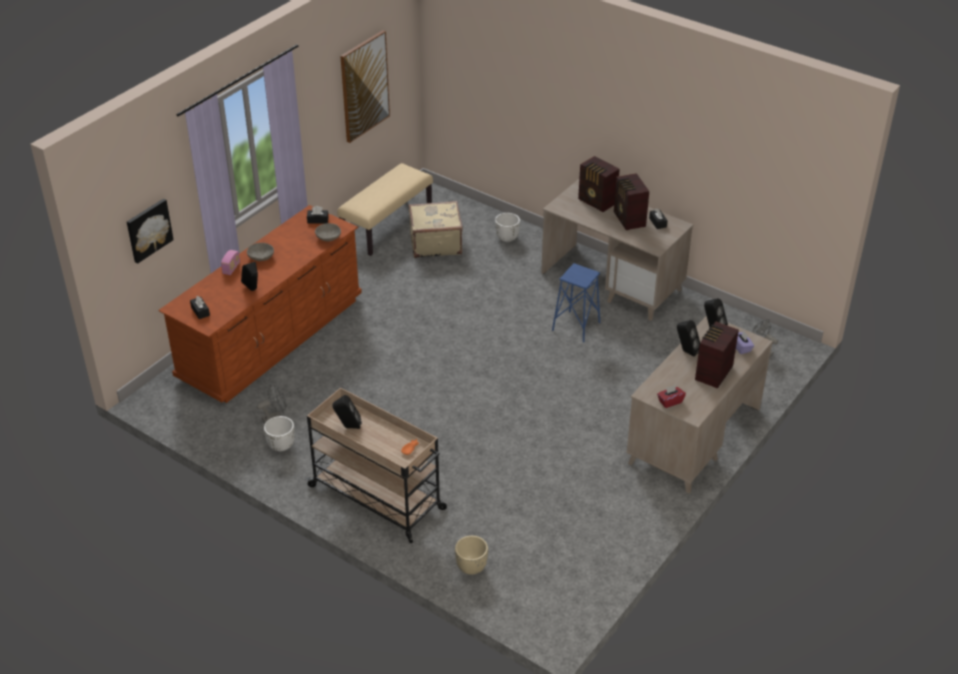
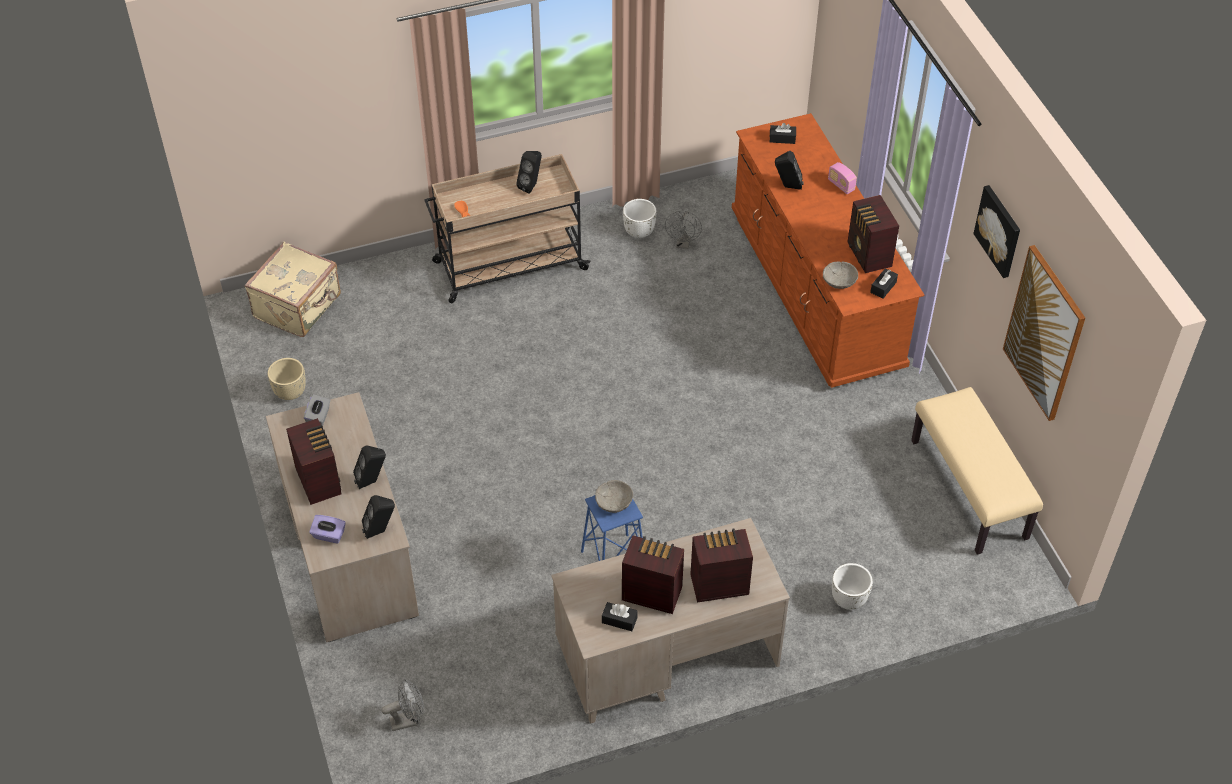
camera: 125 degrees right, 10 degrees up
picture [127,199,174,263] -> picture moved to [973,185,1020,278]
grey bowl [247,243,274,261] -> grey bowl moved to [595,480,633,513]
beige suitcase [408,201,463,258] -> beige suitcase moved to [245,242,341,337]
beige planter [455,535,488,575] -> beige planter moved to [268,358,306,400]
red tissue box [657,385,686,408] -> grey tissue box [304,394,330,426]
none -> radio [847,195,899,273]

